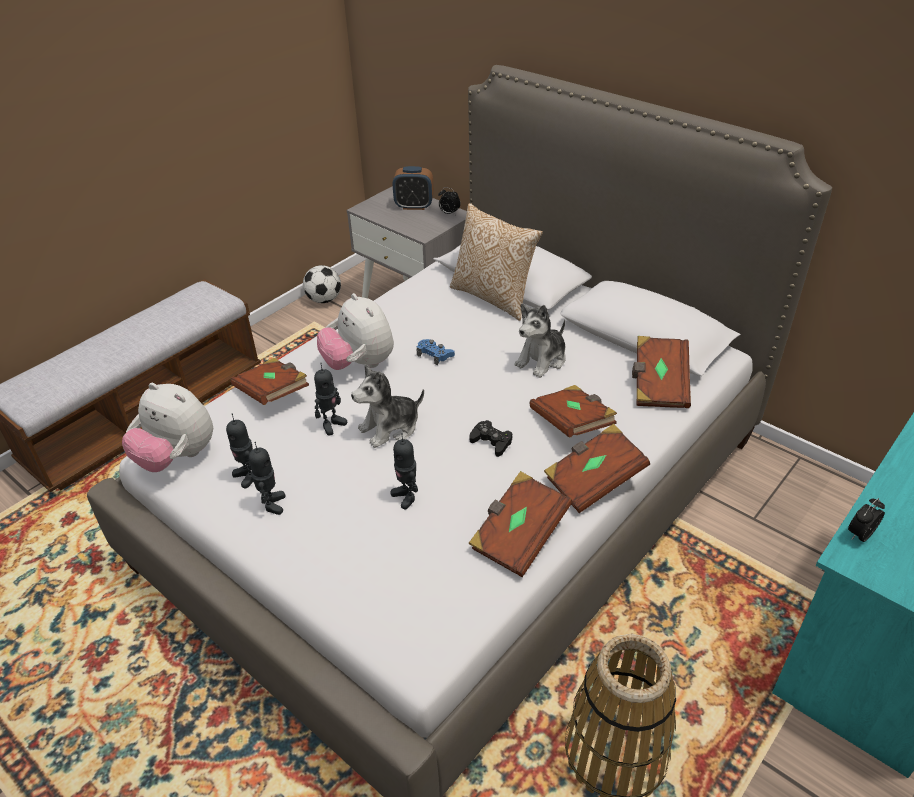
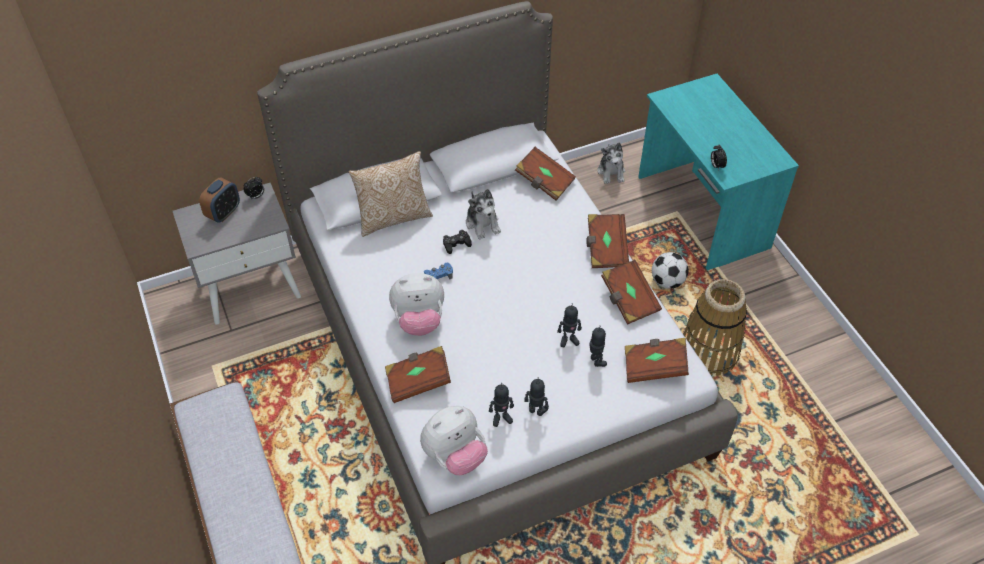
camera: 65 degrees left, 10 degrees up
football [303,265,341,303] -> football moved to [652,252,689,289]
toy robot [314,363,347,436] -> toy robot moved to [589,328,607,367]
plush toy [351,365,424,448] -> plush toy moved to [597,142,625,184]
black game controller [469,420,513,457] -> black game controller moved to [443,230,472,254]
brown book [530,385,617,438] -> brown book moved to [625,338,689,383]

